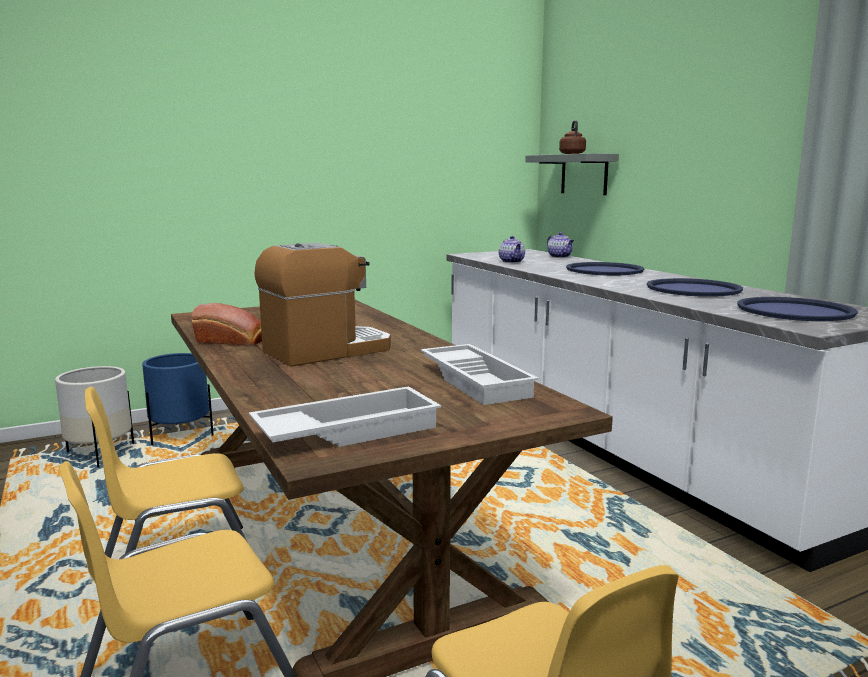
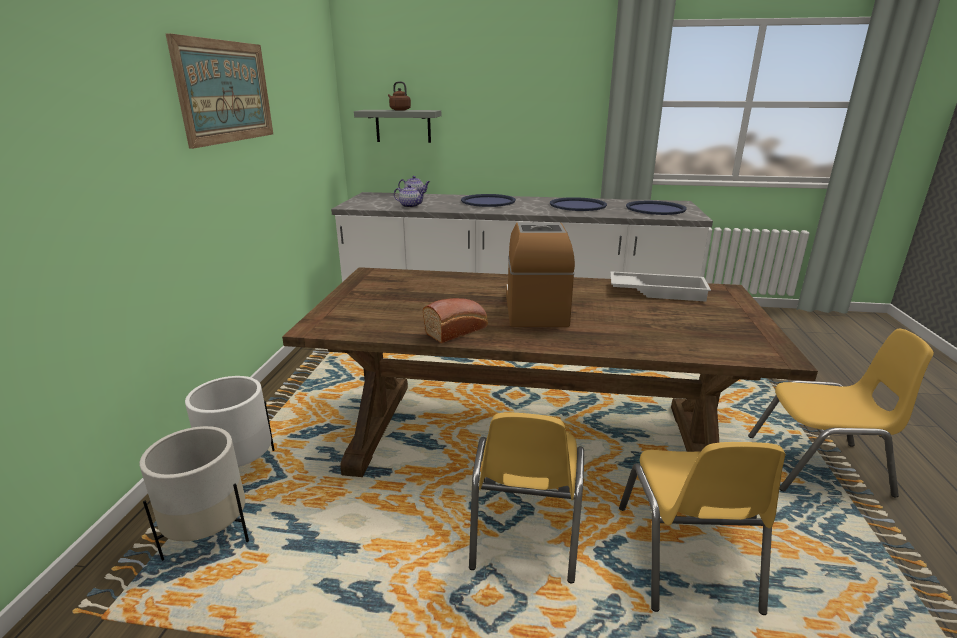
camera: 55 degrees left, 10 degrees up
blue planter [142,353,214,445] -> white planter [185,376,274,467]
white tray [249,386,441,447] -> none
none -> picture [166,33,273,149]

